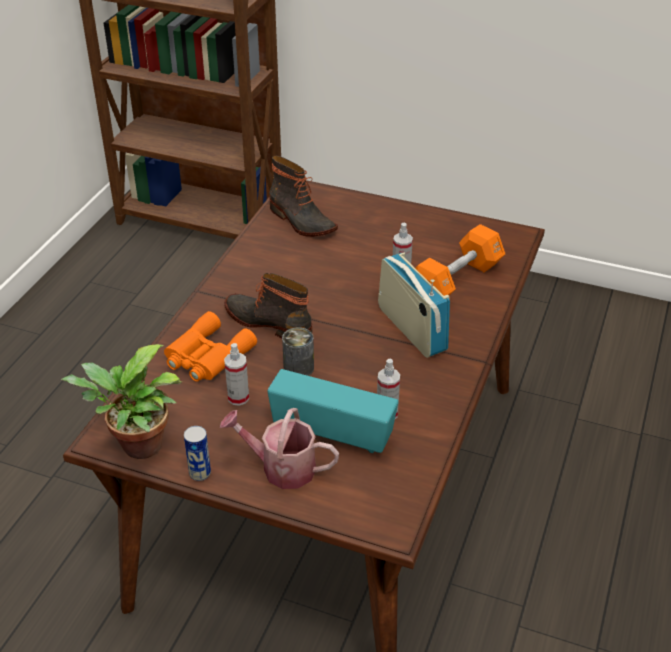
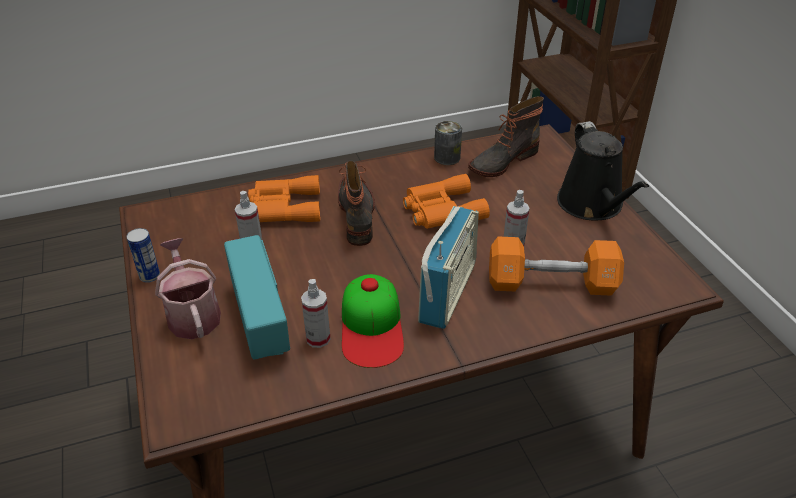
camera: 50 degrees right, 0 degrees up
potted plant [61,344,182,459] -> none
boot [269,156,338,237] -> boot turned 45 degrees clockwise [468,96,544,177]
can [282,327,314,376] -> can moved to [434,121,462,165]
none -> cap [342,274,404,368]
none -> orange binoculars [403,174,490,229]
none -> black watering can [557,121,649,221]

